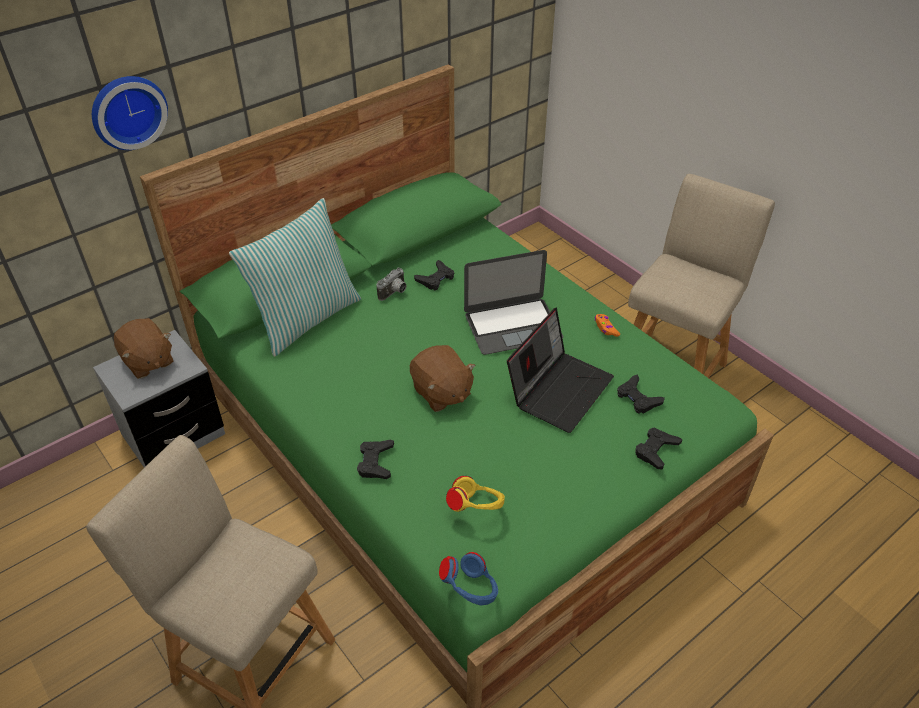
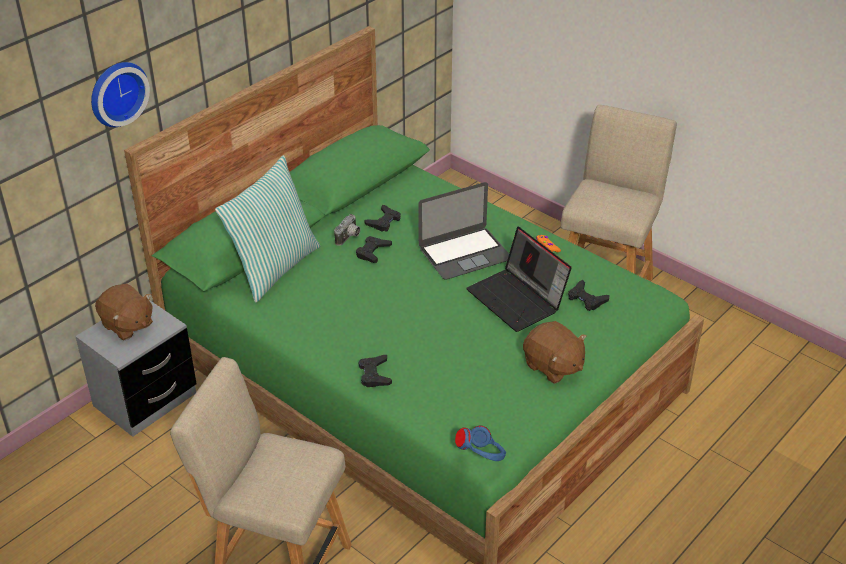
camera: 10 degrees left, 5 degrees down
brown plush toy [410,345,476,412] -> brown plush toy moved to [523,321,587,384]
yellow headphones [446,476,505,512] -> none
laptop [507,308,614,433] -> laptop turned 120 degrees clockwise [466,227,572,332]
black game controller [635,428,682,469] -> black game controller moved to [356,236,392,263]

